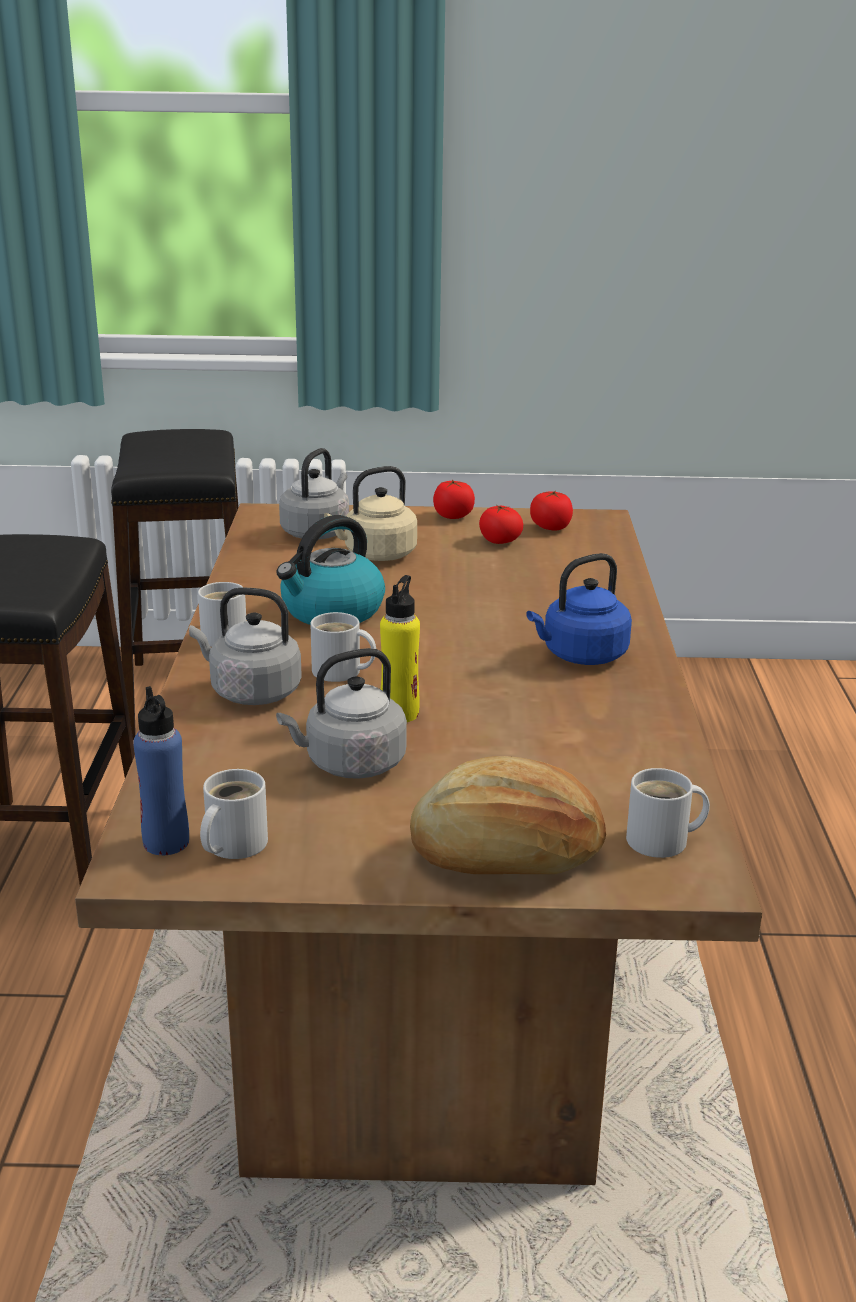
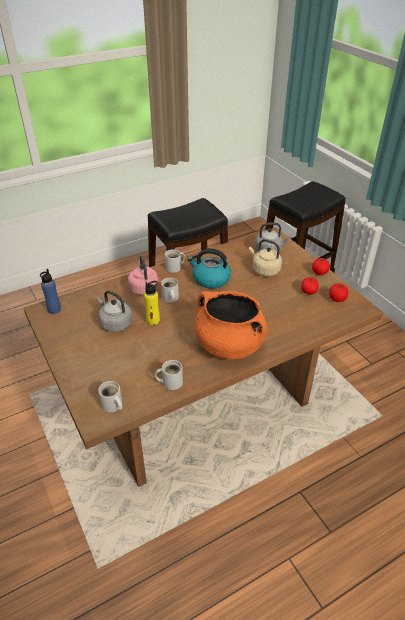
camera: 60 degrees right, 15 degrees up
grey kettle [189,588,302,705] -> pink kettle [128,255,159,295]
white mug [200,769,268,859] -> white mug moved to [155,360,183,390]
bread [410,756,606,874] -> none
blue kettle [526,553,632,665] -> orange cooking pot [194,291,268,359]

